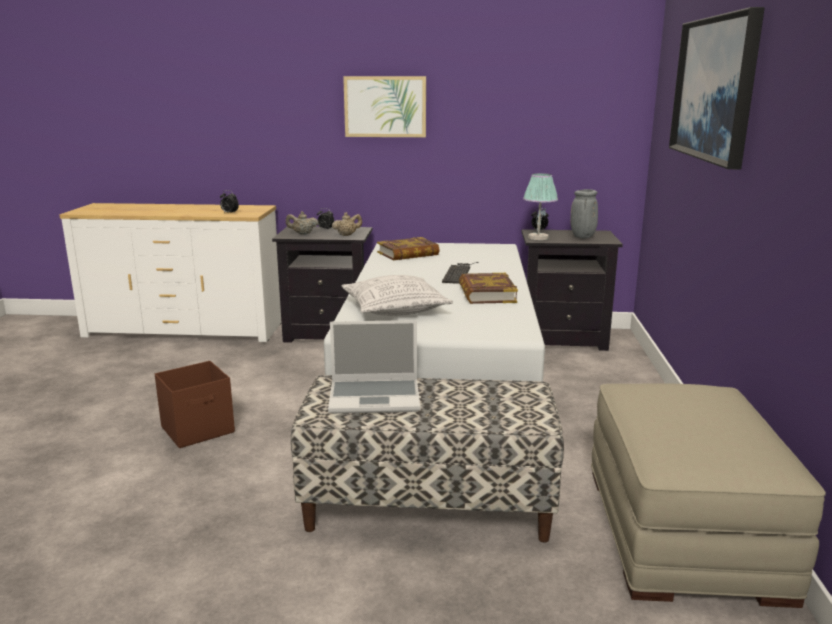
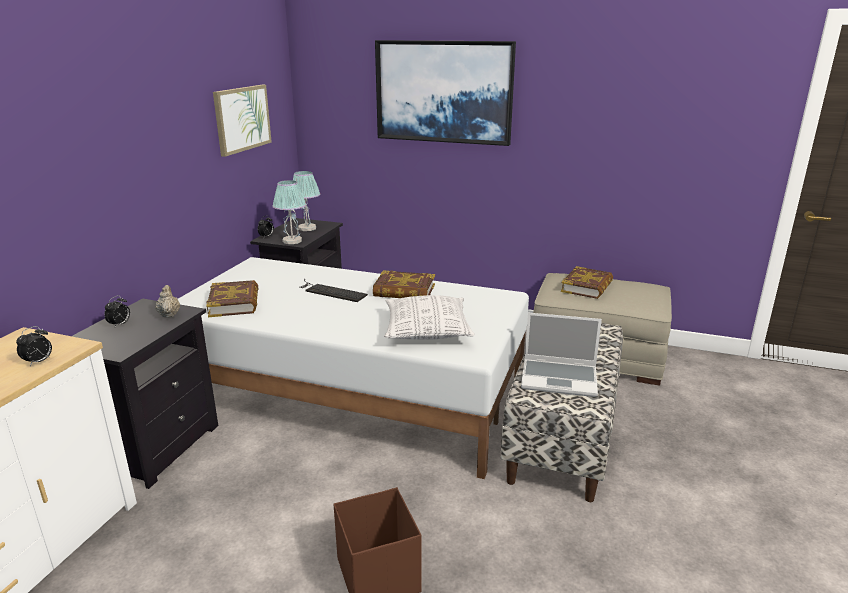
camera: 75 degrees left, 5 degrees up
beige teapot [286,211,319,235] -> none
laptop [328,320,420,414] -> laptop turned 90 degrees clockwise [521,313,602,397]
picture [343,76,426,137] -> picture moved to [213,85,272,157]
grey vase [570,189,598,238] -> table lamp [293,171,320,231]
none -> book [561,266,613,299]

